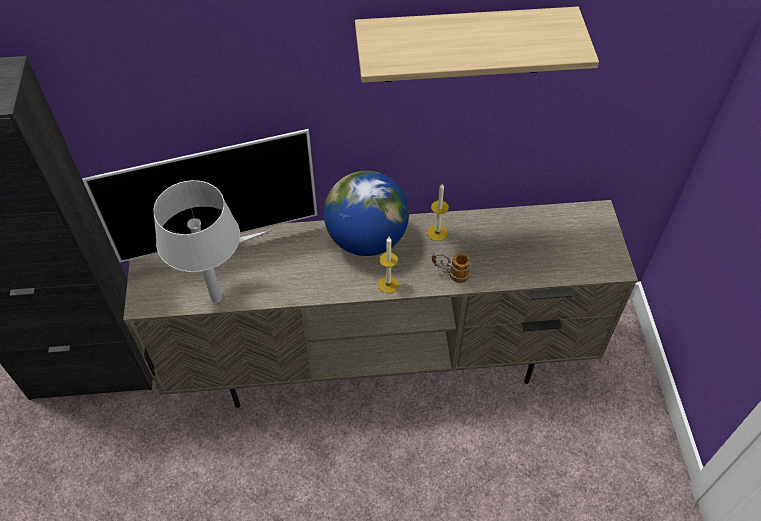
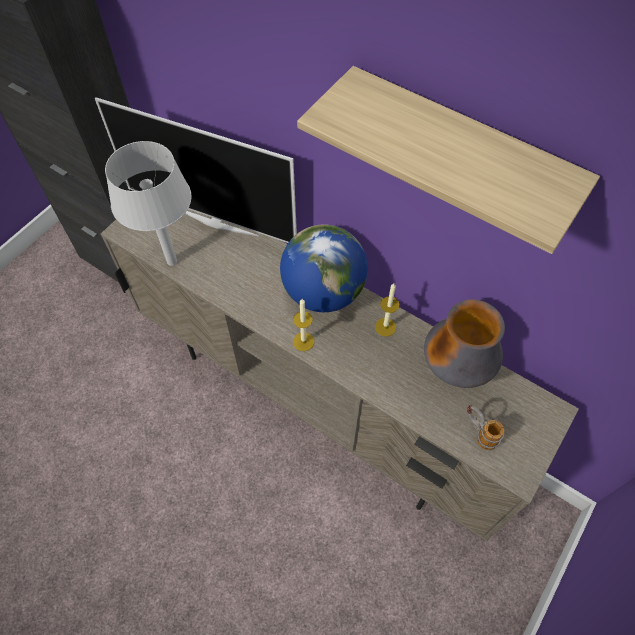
camera: 40 degrees right, 5 degrees up
mug [432,253,471,283] -> mug moved to [467,405,504,450]
none -> vase [424,299,505,388]

